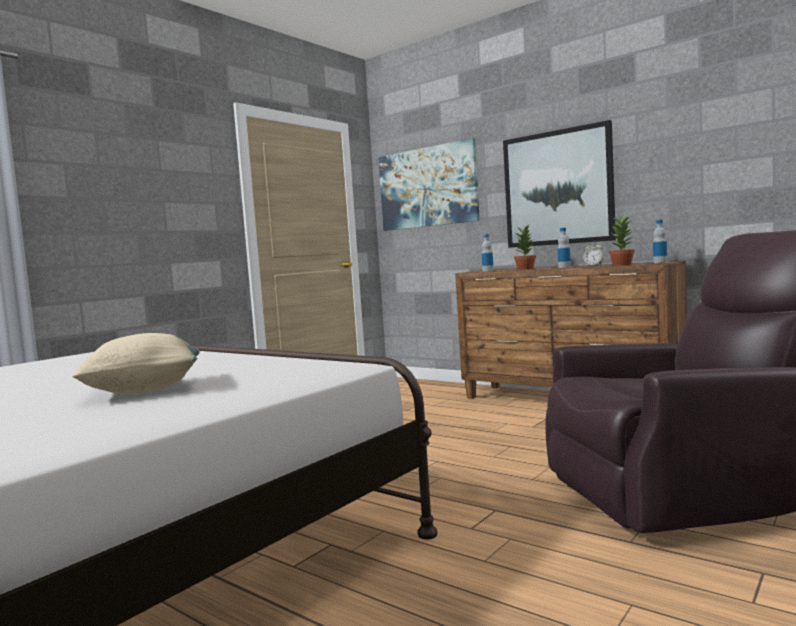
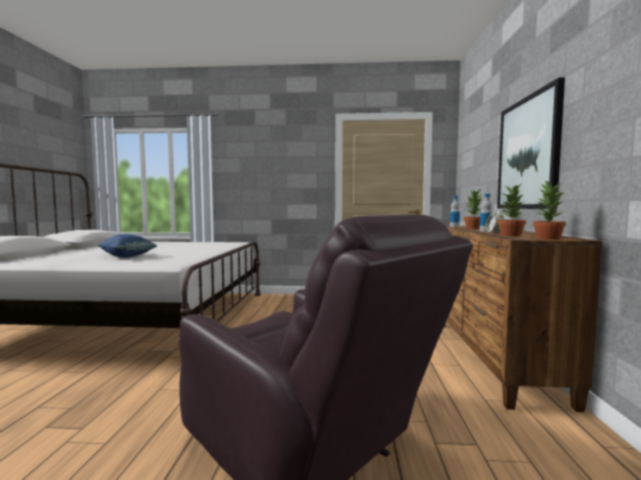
camera: 55 degrees right, 0 degrees up
beige pillow [72,333,200,394] -> blue pillow [98,234,157,258]
picture [378,138,480,231] -> none
bottle [653,220,667,263] -> potted plant [533,180,566,240]

